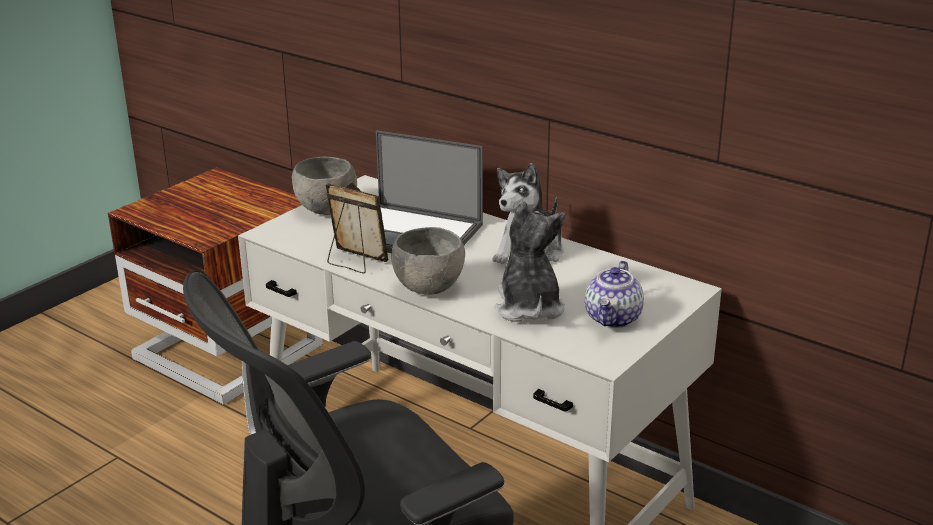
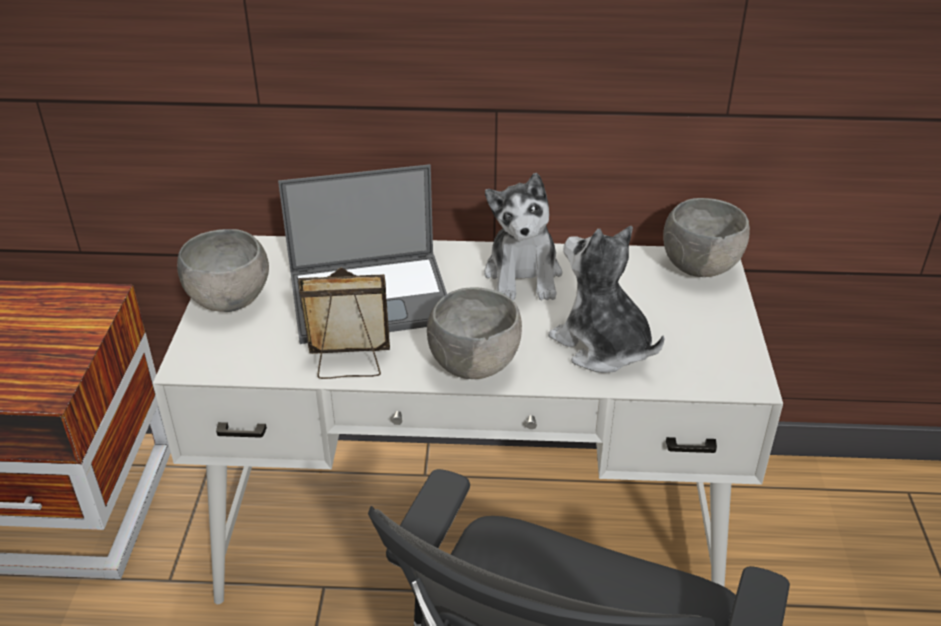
camera: 35 degrees left, 10 degrees up
teapot [585,261,644,328] -> none
none -> grey bowl [663,198,750,277]

